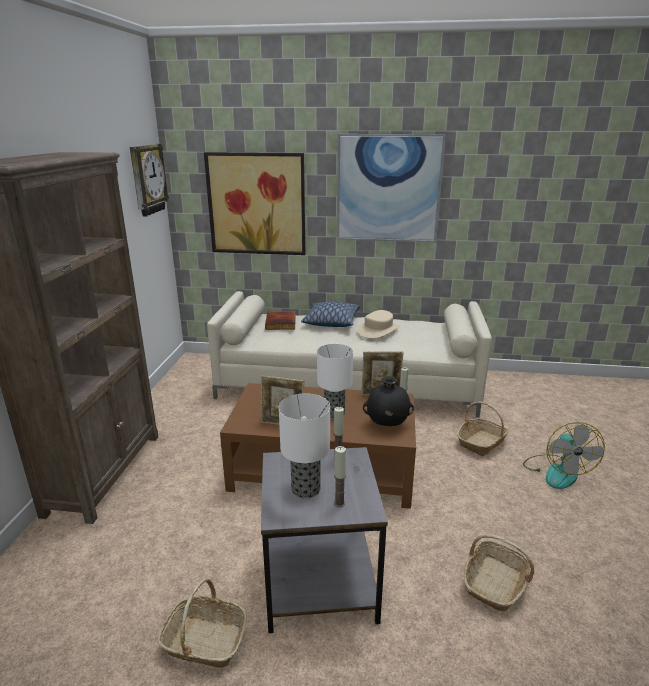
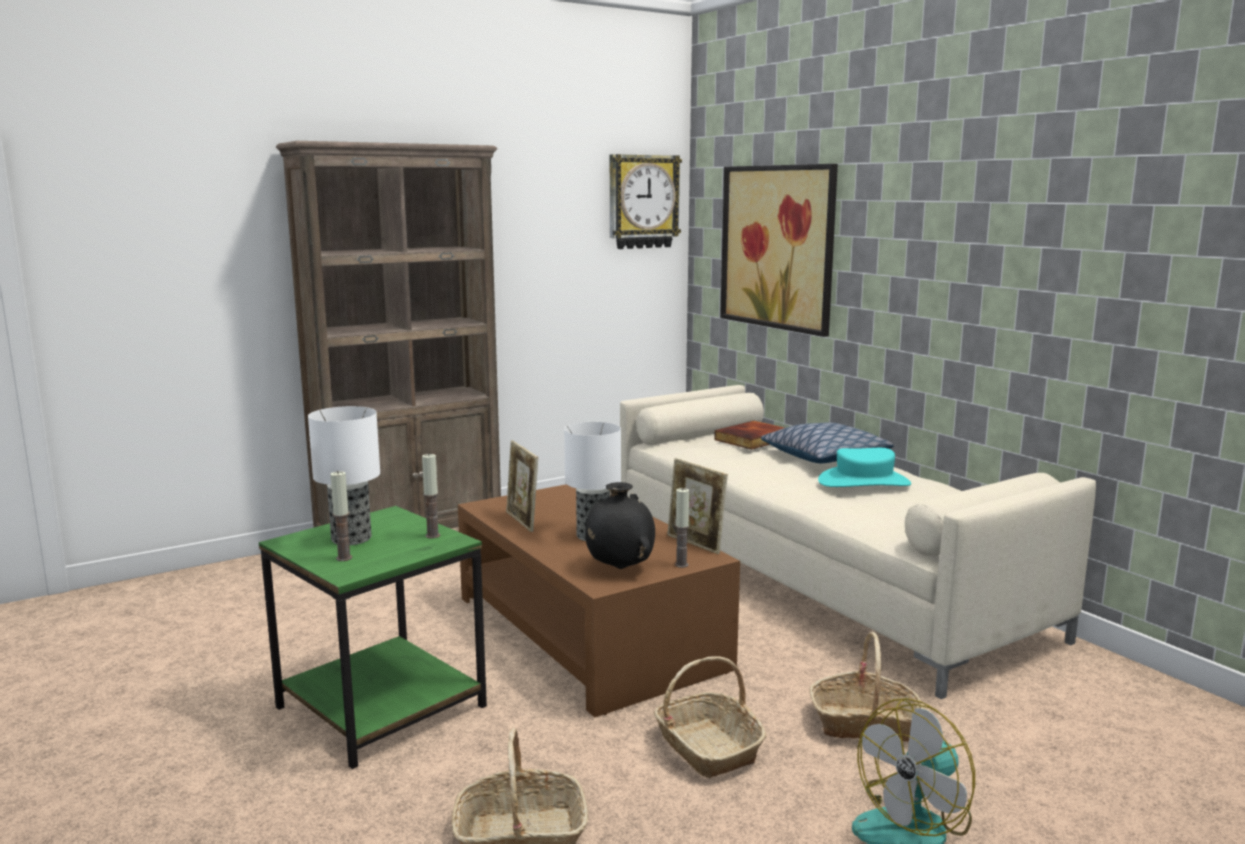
camera: 50 degrees right, 10 degrees down
basket [158,579,247,668] -> basket moved to [654,656,767,778]
grey side table [261,447,388,633] -> green side table [259,506,487,769]
picture [337,134,446,242] -> none
beige hat [357,310,399,339] -> turquoise hat [818,448,911,487]

